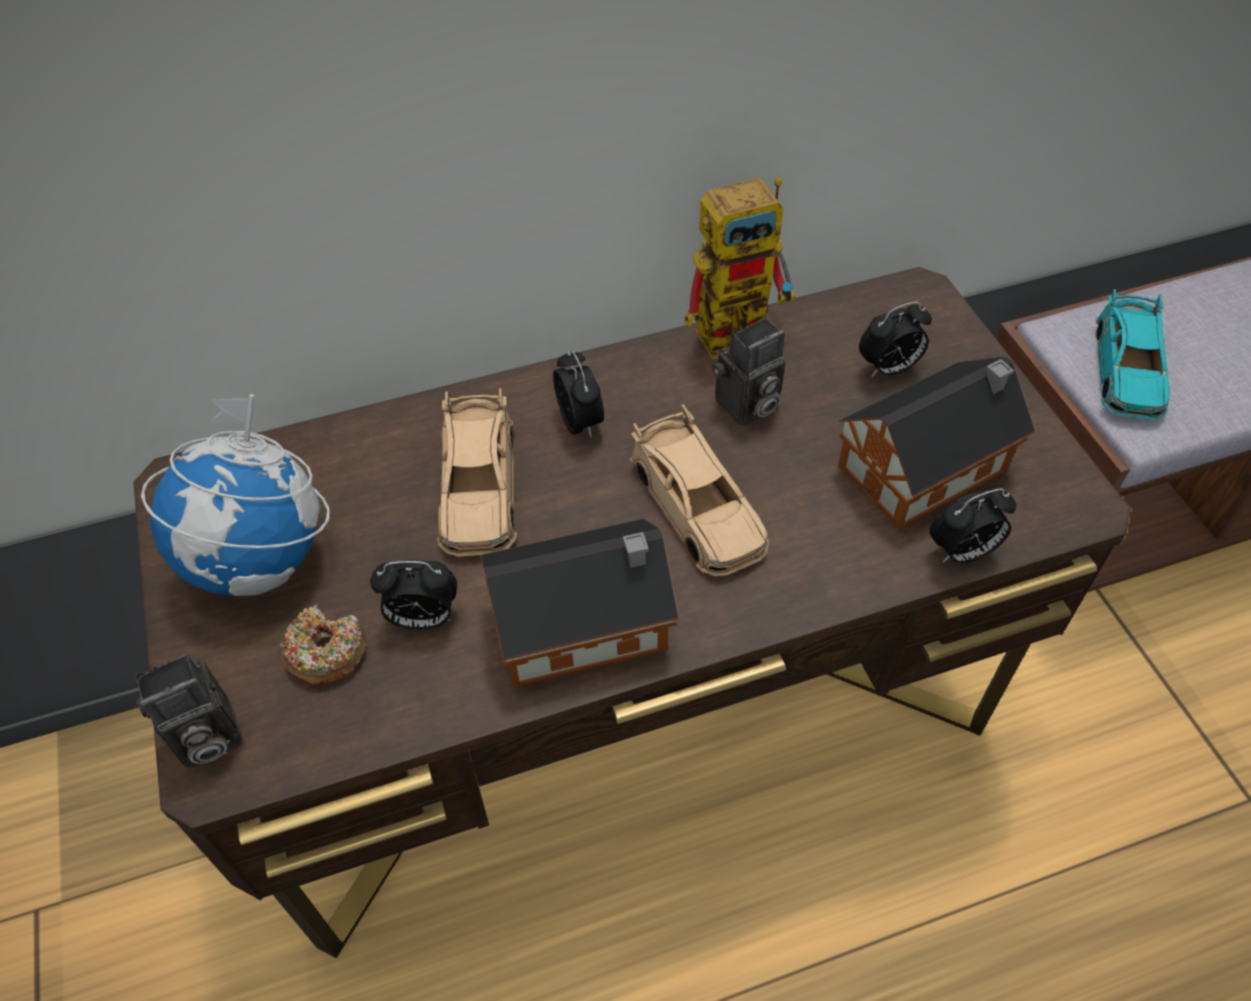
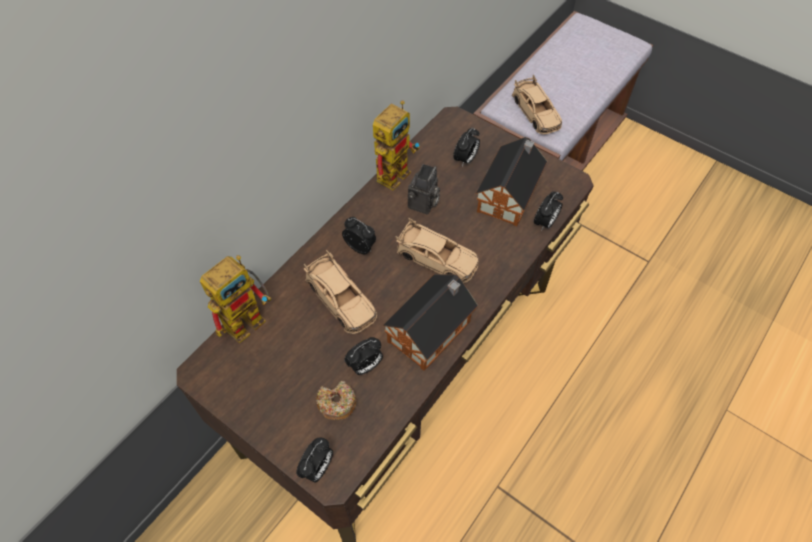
camera: 35 degrees left, 5 degrees up
camera [135,654,243,768] -> alarm clock [296,437,333,483]
globe [141,394,330,596] -> none
turquoise toy car [1096,289,1170,420] -> beige toy car [512,75,562,134]
none -> toy robot [200,255,271,343]

